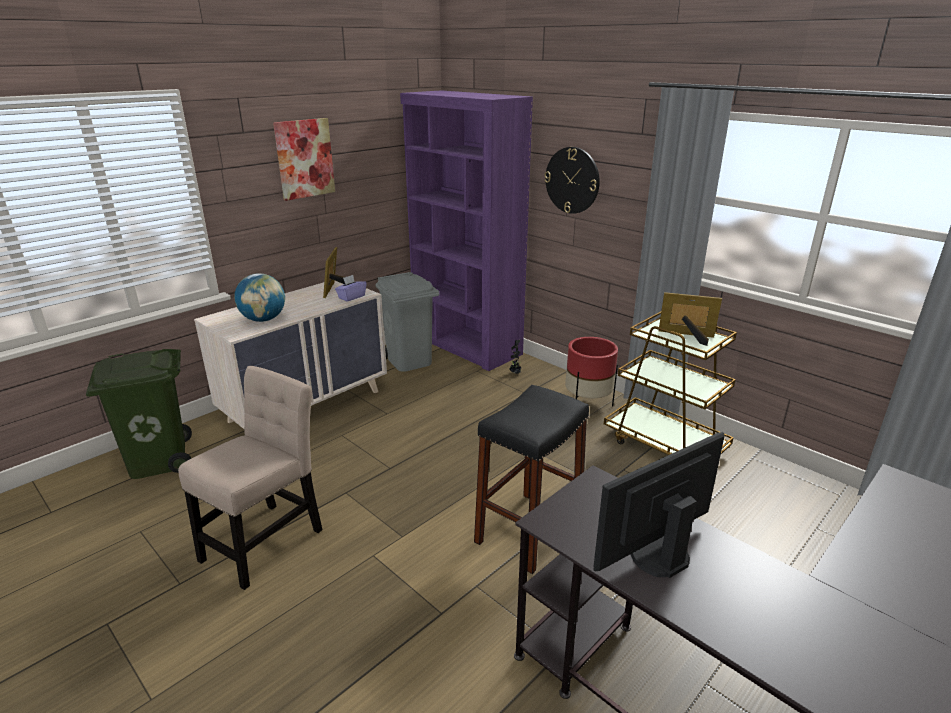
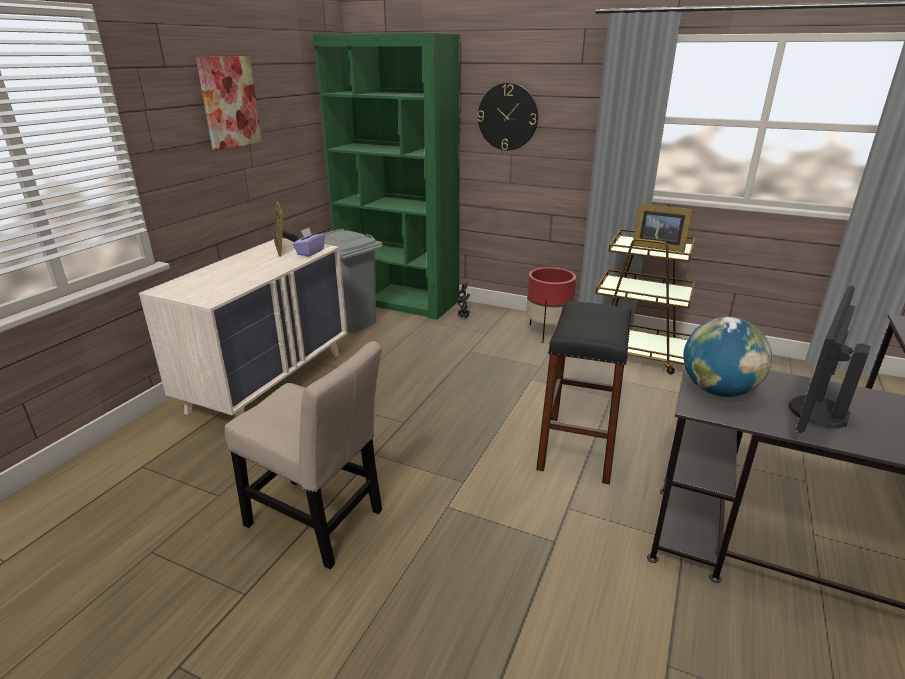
camera: 20 degrees left, 0 degrees up
green trash can [86,349,192,479] -> none
beige chair [178,366,323,590] -> beige chair turned 105 degrees clockwise [225,341,382,569]
globe [234,273,285,322] -> globe moved to [683,317,772,397]
purple bookcase [400,90,533,371] -> green bookcase [313,33,460,320]
picture frame [659,292,722,346] -> picture frame turned 150 degrees counterclockwise [633,204,693,253]

